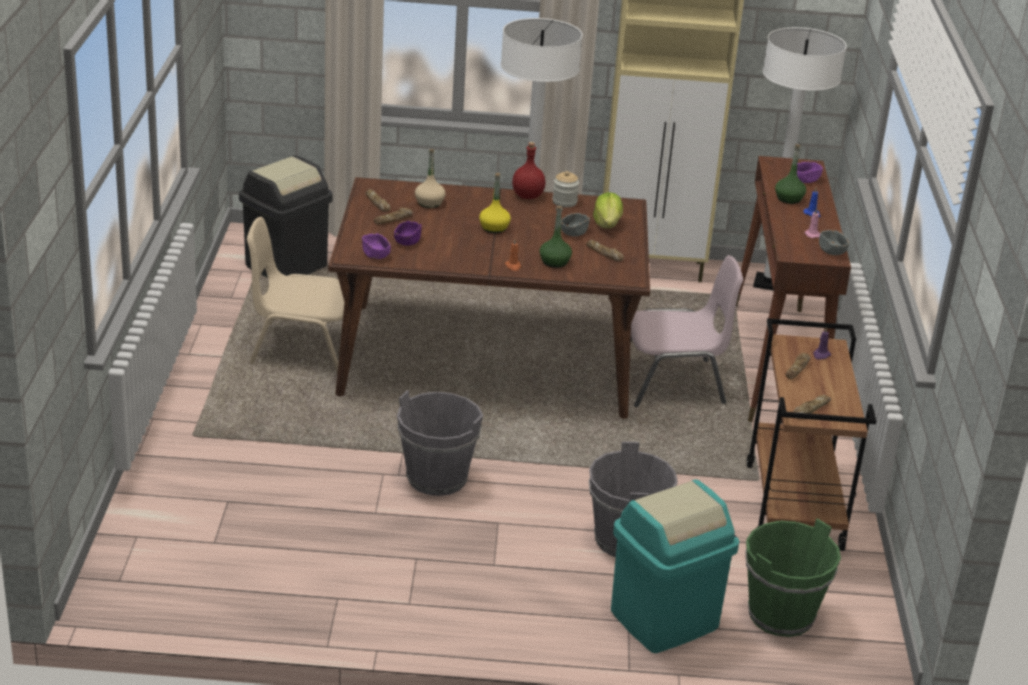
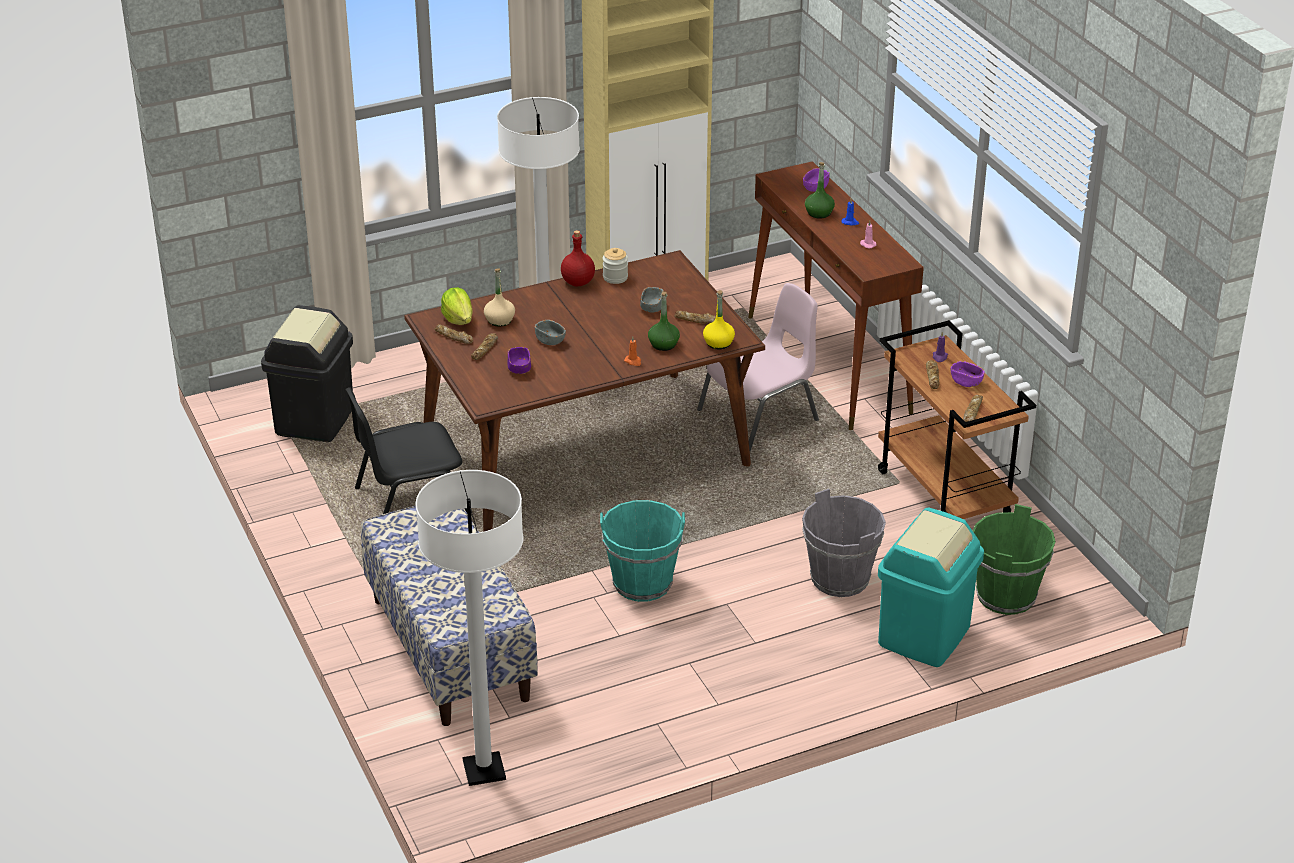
camera: 25 degrees left, 5 degrees up
beige chair [247,217,345,373] -> black chair [345,387,467,516]
purple bowl [362,234,391,259] -> purple bowl moved to [951,361,985,387]
grey bucket [397,390,483,496] -> turquoise bucket [600,500,685,602]
yellow bottle [479,173,511,233] -> yellow bottle moved to [703,290,735,349]
lettuce [593,192,623,228] -> lettuce moved to [441,287,472,325]
white floor lamp [753,27,847,291] -> white floor lamp moved to [415,470,524,786]
grey bowl [819,230,849,255] -> grey bowl moved to [535,320,566,345]
none -> bench [361,506,538,726]

